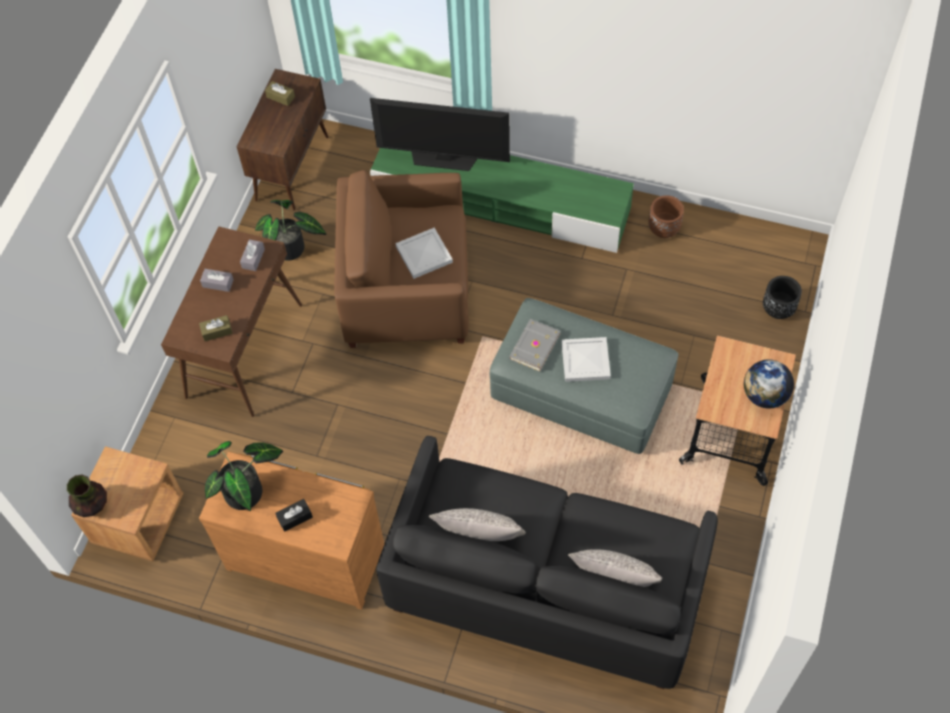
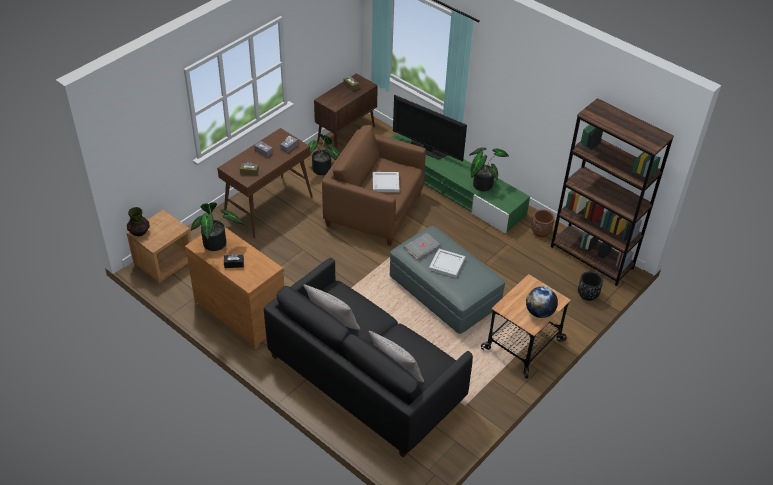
camera: 20 degrees right, 15 degrees down
none -> potted plant [469,148,509,191]
none -> brown bookcase [551,98,674,286]

